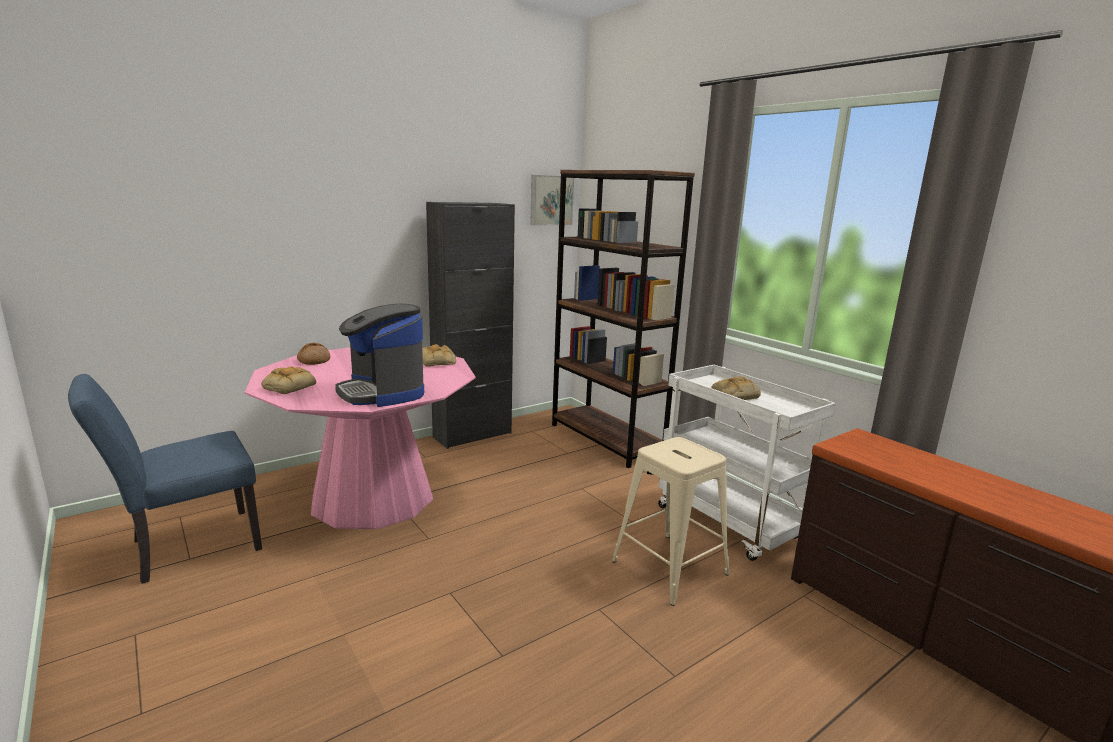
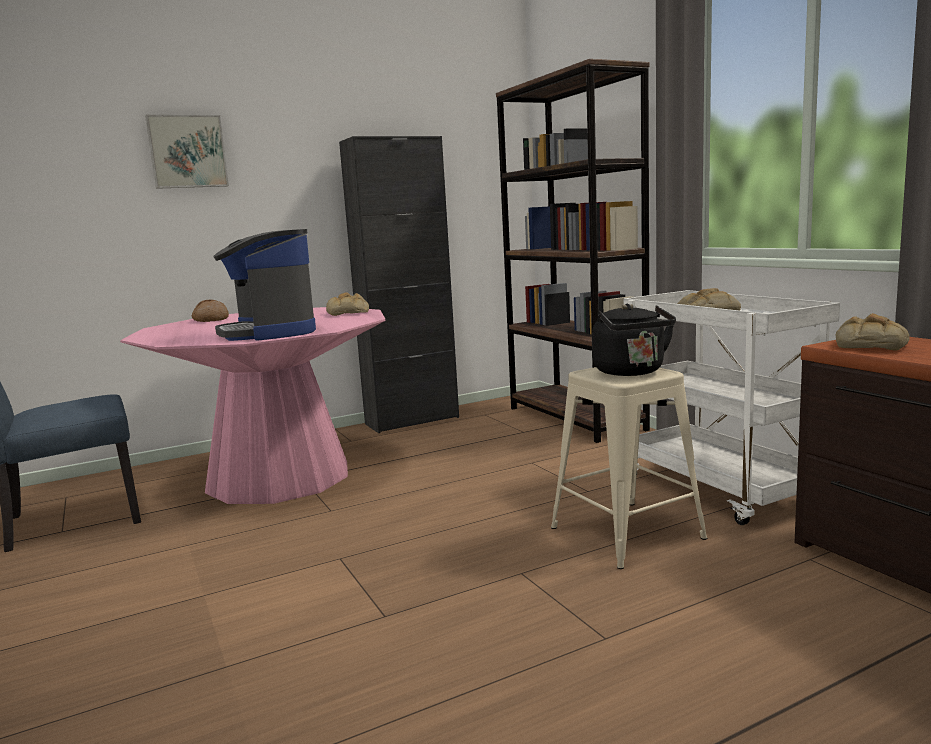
camera: 10 degrees right, 5 degrees down
bread [261,367,316,394] -> bread moved to [835,313,909,350]
picture [530,175,574,226] -> picture moved to [145,115,229,189]
none -> black kettle [592,304,676,376]

